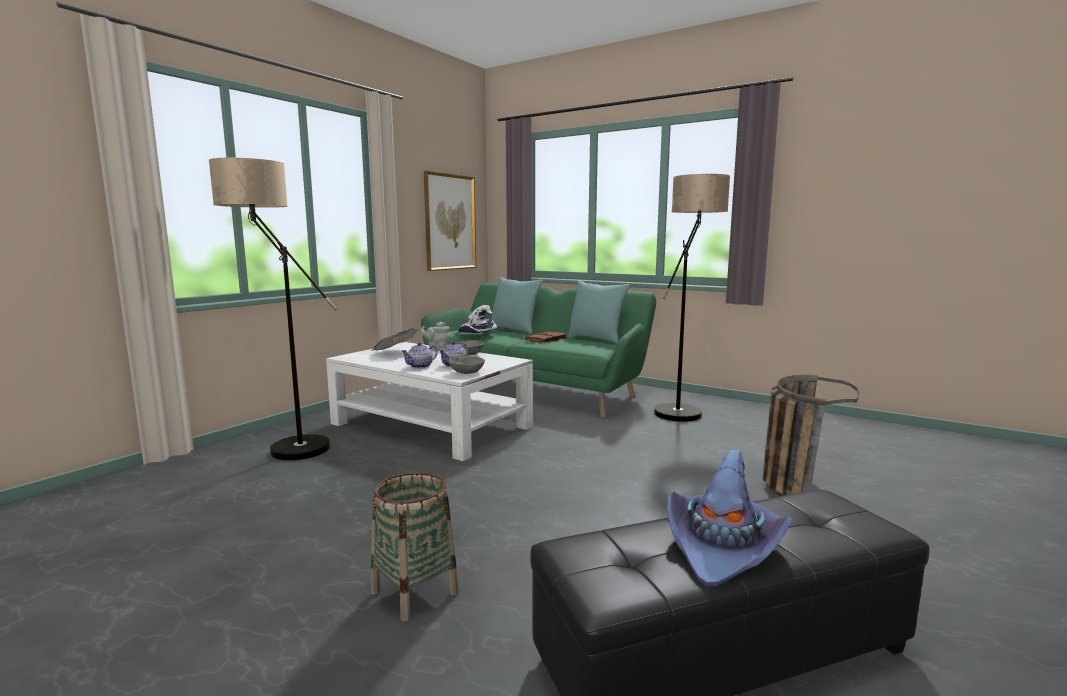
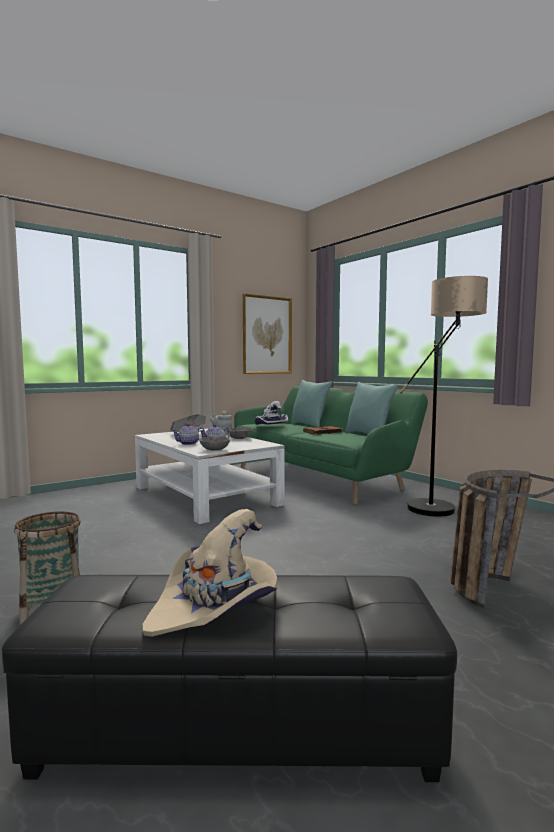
camera: 20 degrees right, 5 degrees down
floor lamp [209,158,337,460] -> none
purple hat [667,450,792,587] -> beige hat [143,509,277,637]

